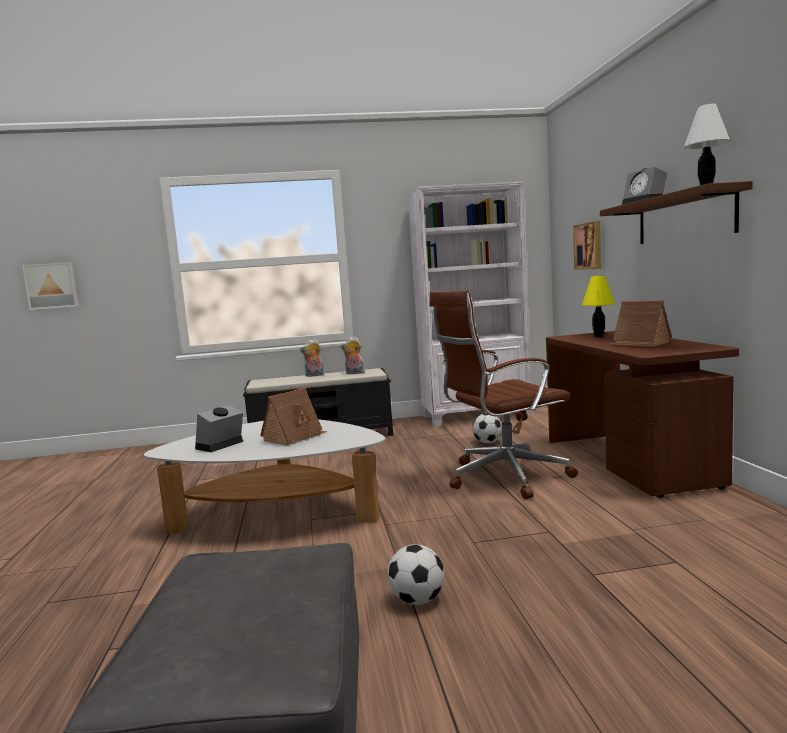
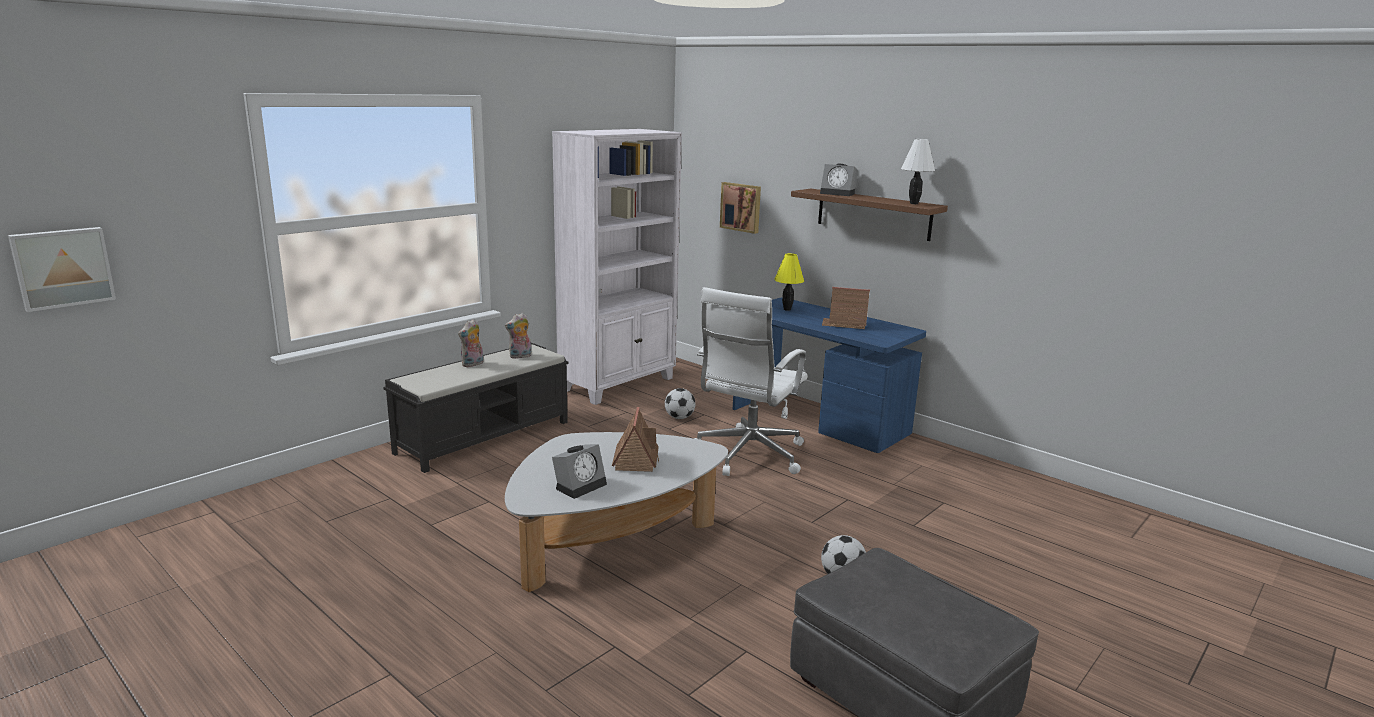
camera: 40 degrees left, 10 degrees up
alarm clock [195,405,243,452] -> alarm clock turned 135 degrees counterclockwise [552,444,607,499]
brown office chair [429,291,578,499] -> white office chair [694,287,808,476]
brown desk [546,331,739,498] -> blue desk [733,298,926,453]

